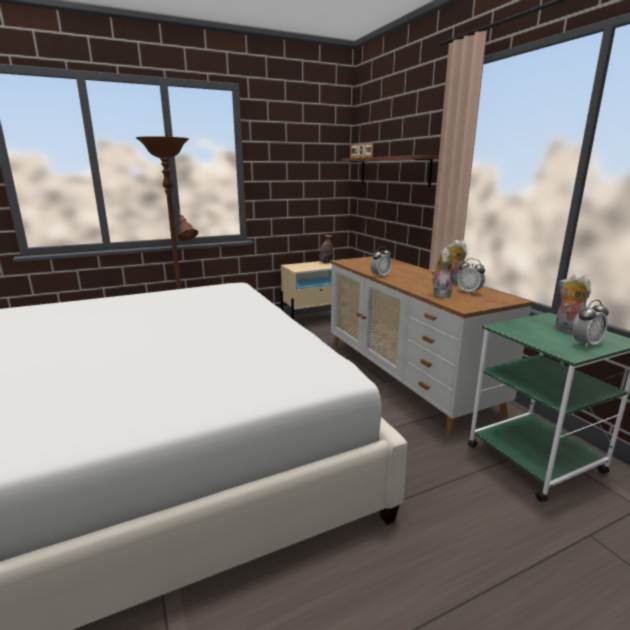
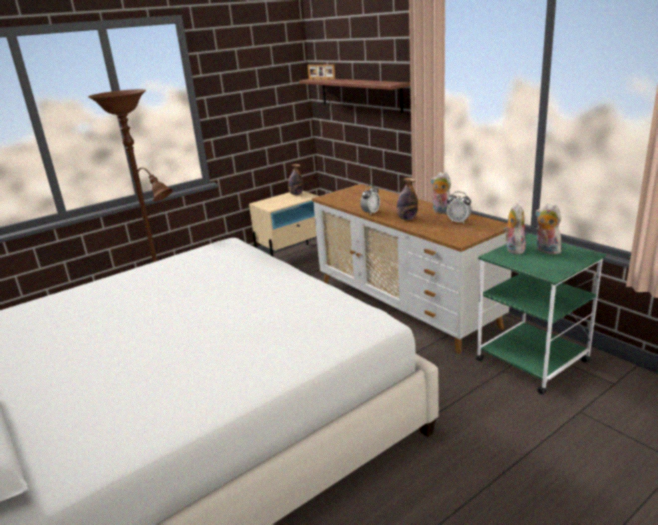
camera: 10 degrees left, 5 degrees up
plush toy [431,247,452,298] -> plush toy moved to [504,203,526,254]
alarm clock [572,300,609,348] -> none
none -> bottle [396,178,418,220]

